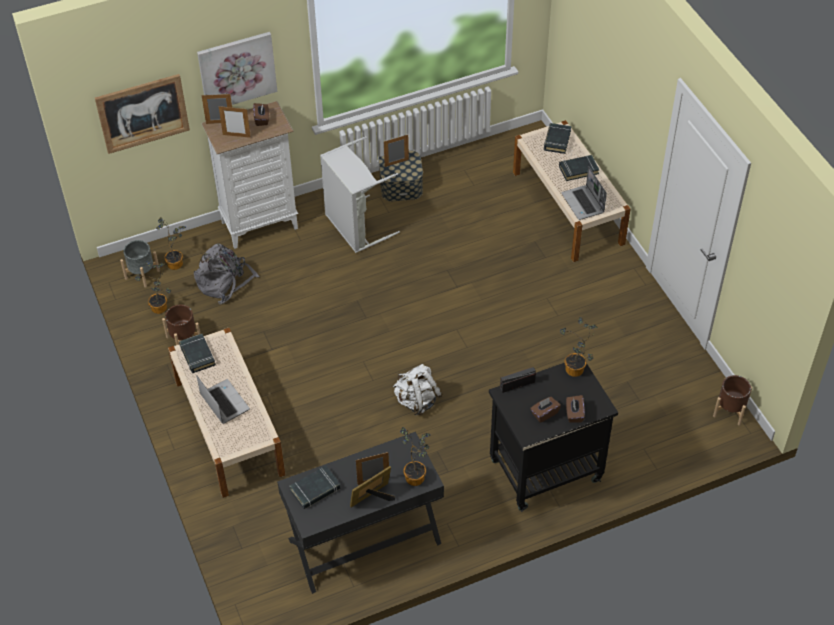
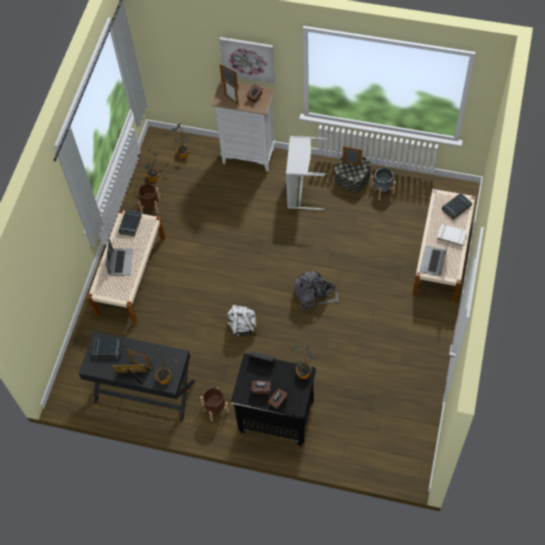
camera: 40 degrees right, 10 degrees up
picture [95,74,190,154] -> none
grey planter [120,240,160,288] -> grey planter moved to [370,168,396,200]
grey backpack [194,243,260,304] -> grey backpack moved to [294,271,338,309]
black book [559,155,599,181] -> white book [437,224,467,247]
brown planter [713,375,752,425] -> brown planter moved to [200,387,229,421]

